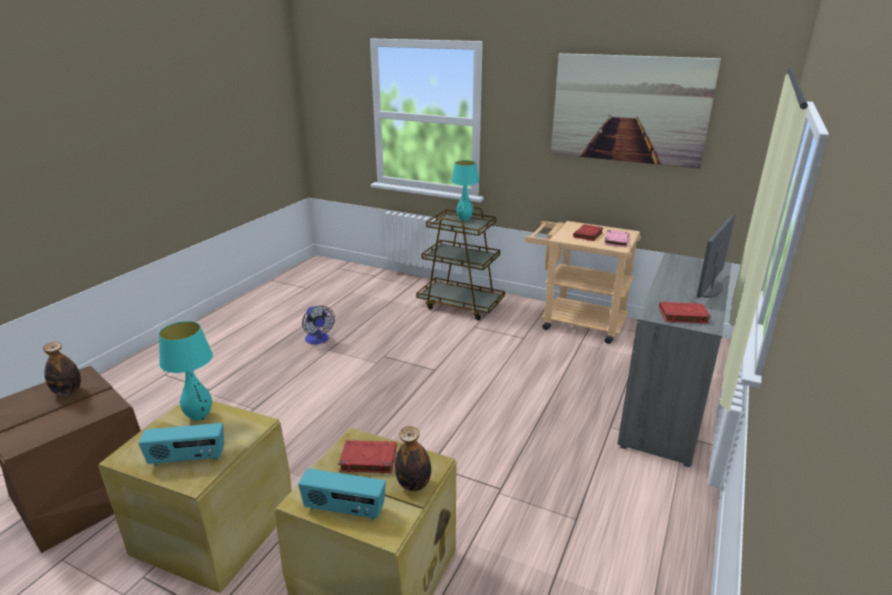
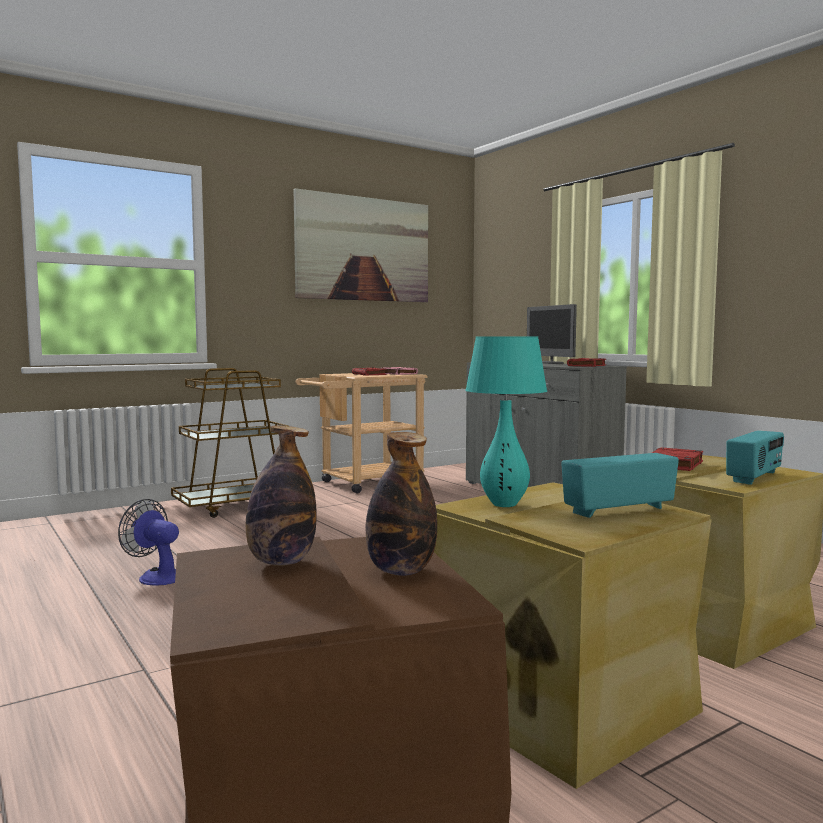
camera: 60 degrees left, 20 degrees down
radio [138,423,224,466] -> radio turned 135 degrees counterclockwise [561,453,679,518]
fan [302,305,335,344] -> fan turned 150 degrees counterclockwise [118,499,179,586]
bottle [395,426,431,491] -> bottle moved to [366,432,437,576]
turquoise table lamp [451,160,479,221] -> none

